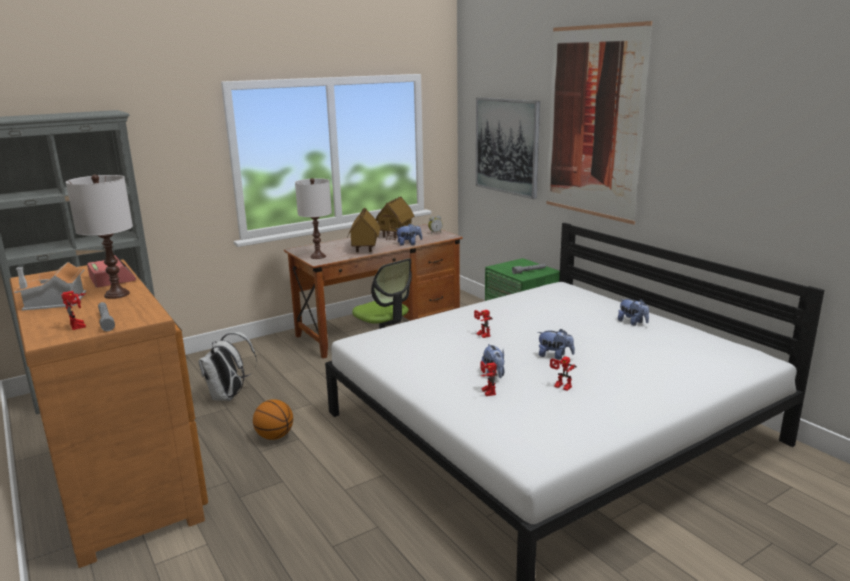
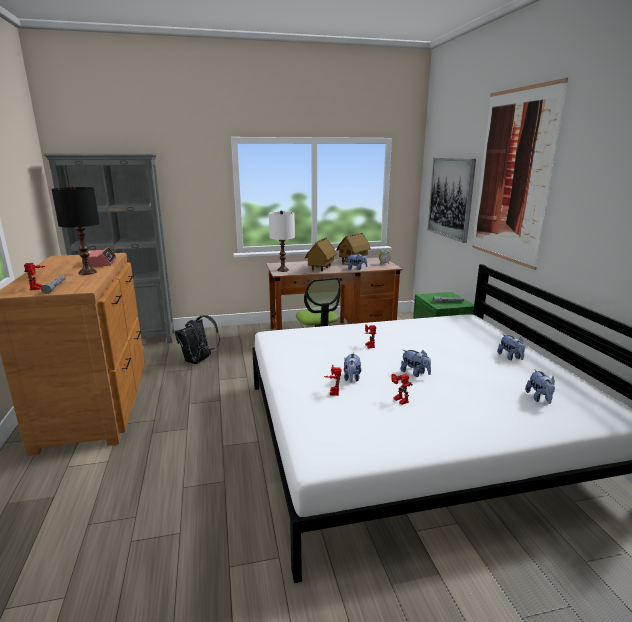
camera: 20 degrees right, 0 degrees up
toy house [14,262,86,311] -> none
white table lamp [66,175,133,299] -> black table lamp [52,185,100,275]
white backpack [199,332,257,401] -> black backpack [175,316,220,364]
basketball [253,399,293,440] -> none
none -> plush toy [525,369,555,404]

